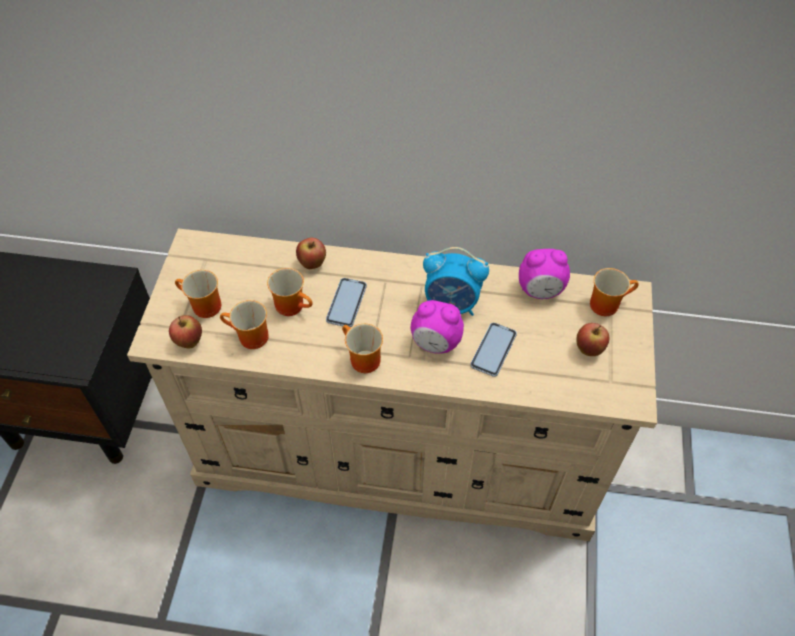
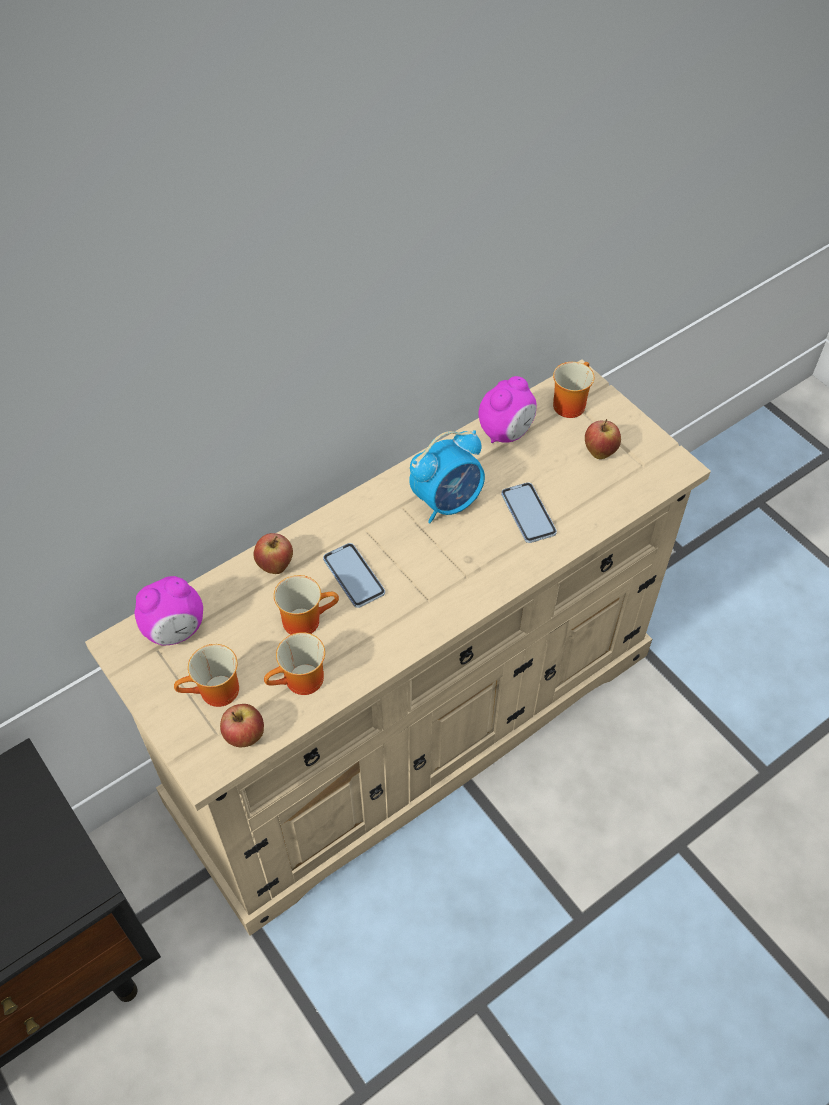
camera: 45 degrees left, 0 degrees up
mug [342,324,383,373] -> none
alarm clock [411,300,464,354] -> alarm clock moved to [135,576,203,646]

